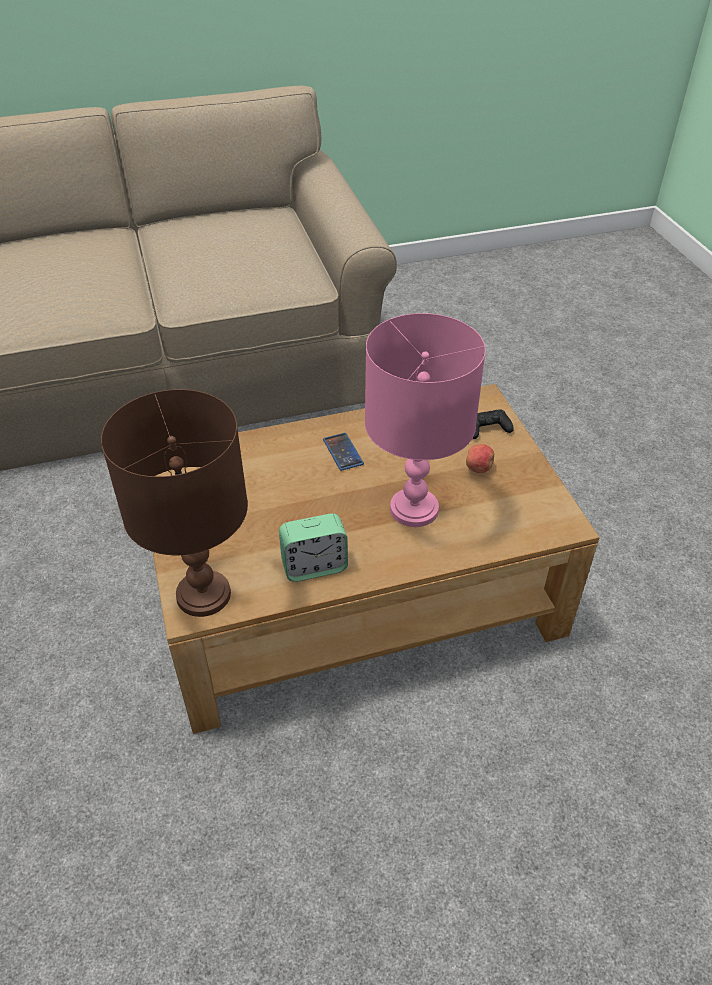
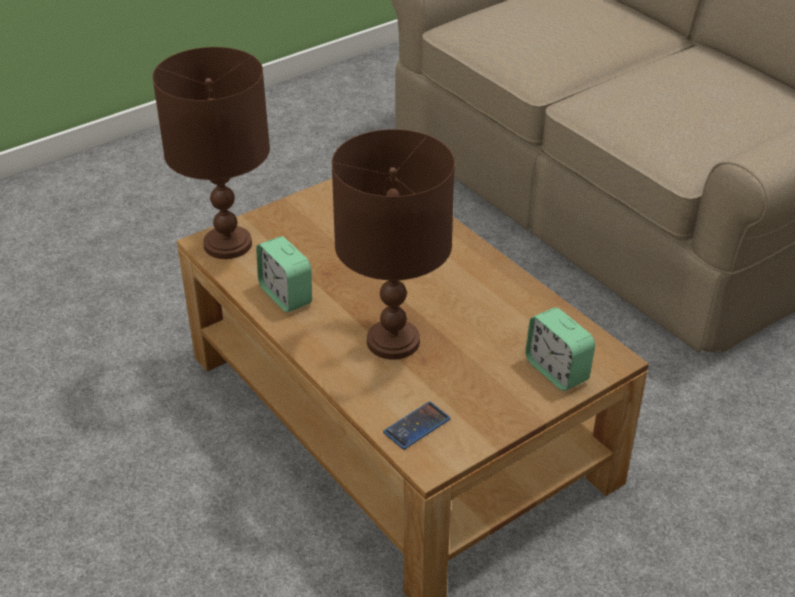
camera: 70 degrees right, 5 degrees down
phone [323,433,364,471] -> phone moved to [383,401,451,449]
pink table lamp [365,313,486,527] -> brown table lamp [332,129,455,360]
apple [466,444,494,473] -> none
black game controller [473,409,514,439] -> alarm clock [525,307,595,391]

